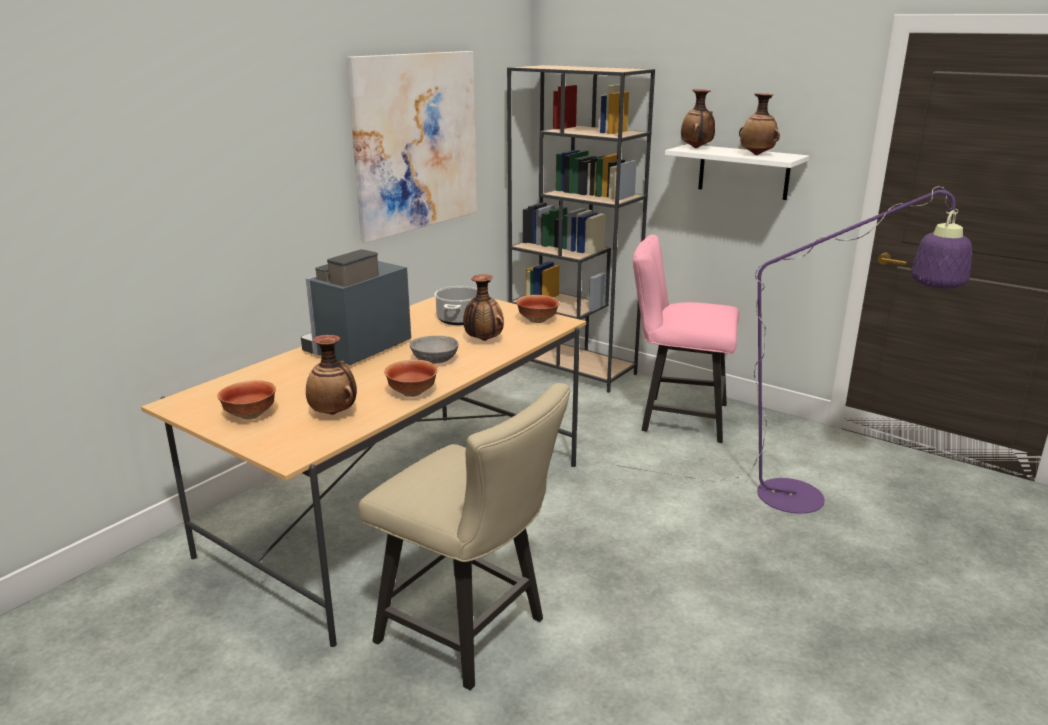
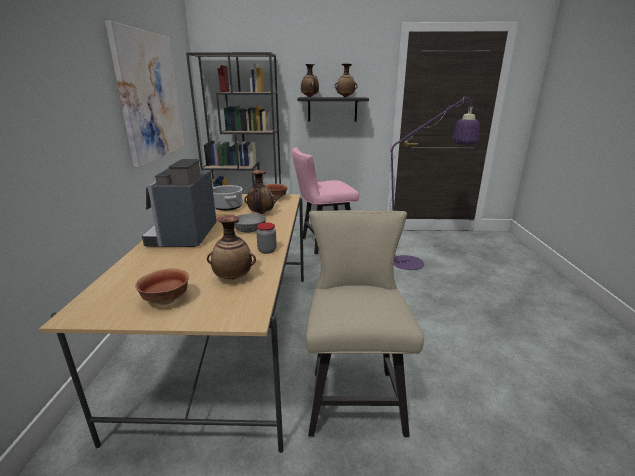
camera: 35 degrees left, 0 degrees up
beige chair [358,383,570,690] -> beige chair turned 90 degrees counterclockwise [305,210,424,437]
bowl [384,360,438,397] -> jar [256,223,277,254]
white shelf [665,144,809,200] -> black shelf [297,97,369,122]

